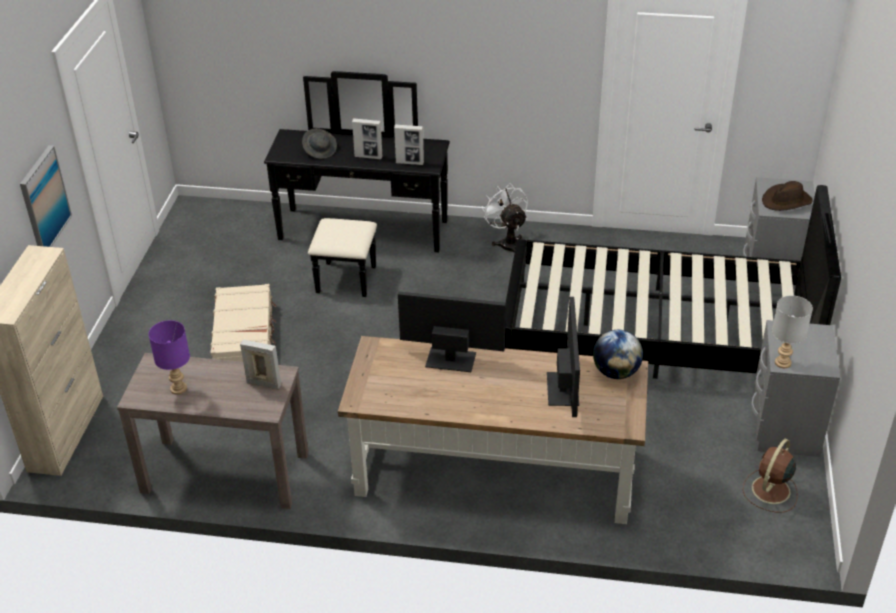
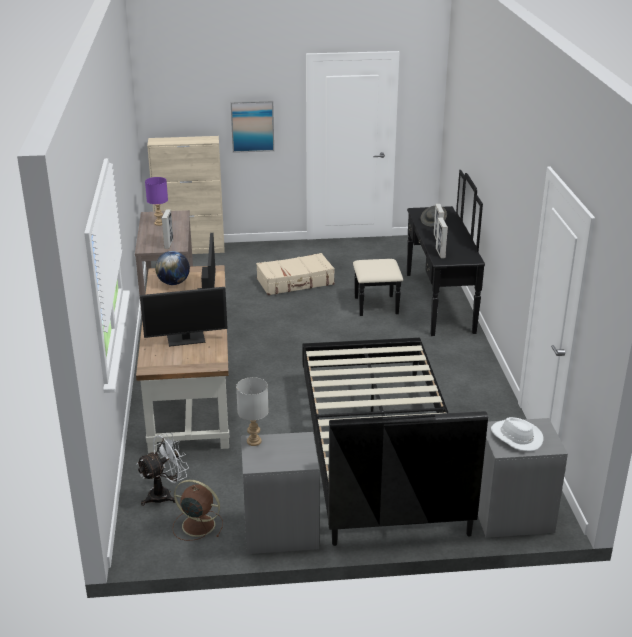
camera: 75 degrees right, 10 degrees down
white fan [481,183,528,253] -> white fan moved to [137,433,189,506]
globe [593,330,643,379] -> globe moved to [155,251,190,285]
brown hat [762,181,813,211] -> white hat [491,417,543,451]

